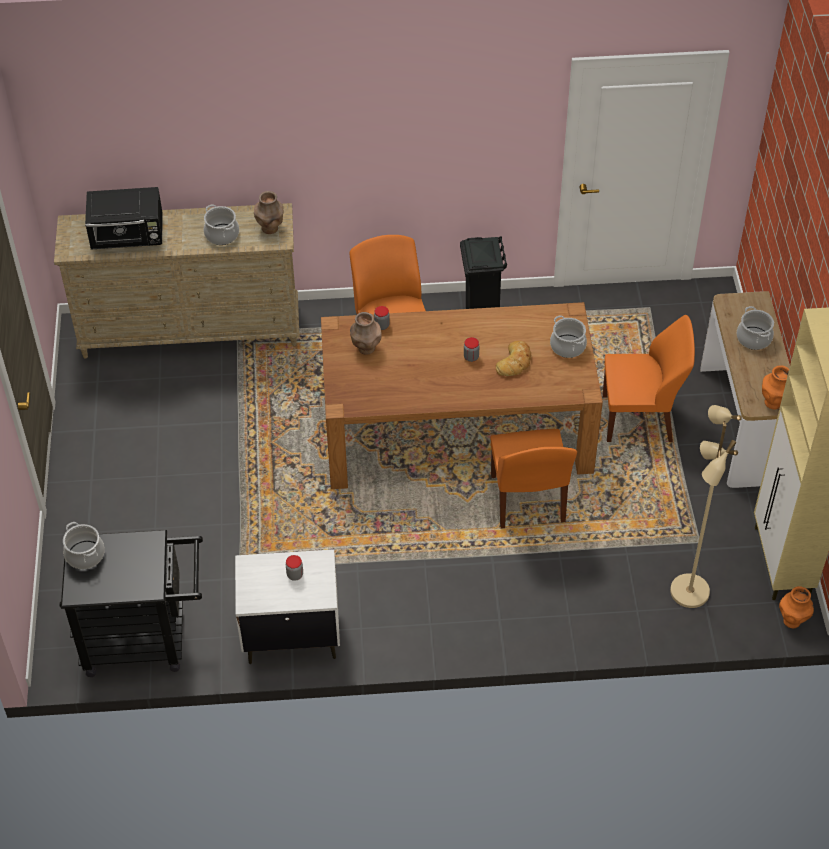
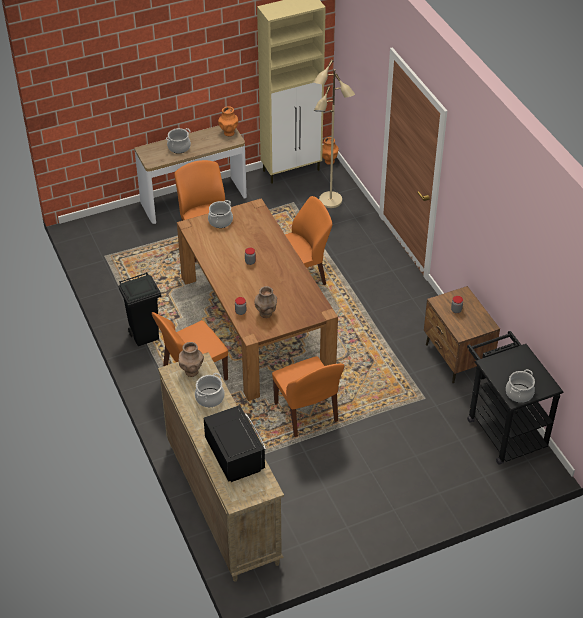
camera: 110 degrees left, 5 degrees down
white nightstand [235,549,340,664] -> brown nightstand [424,286,500,383]
bread [496,341,531,376] -> none
none -> orange chair [272,356,345,437]

